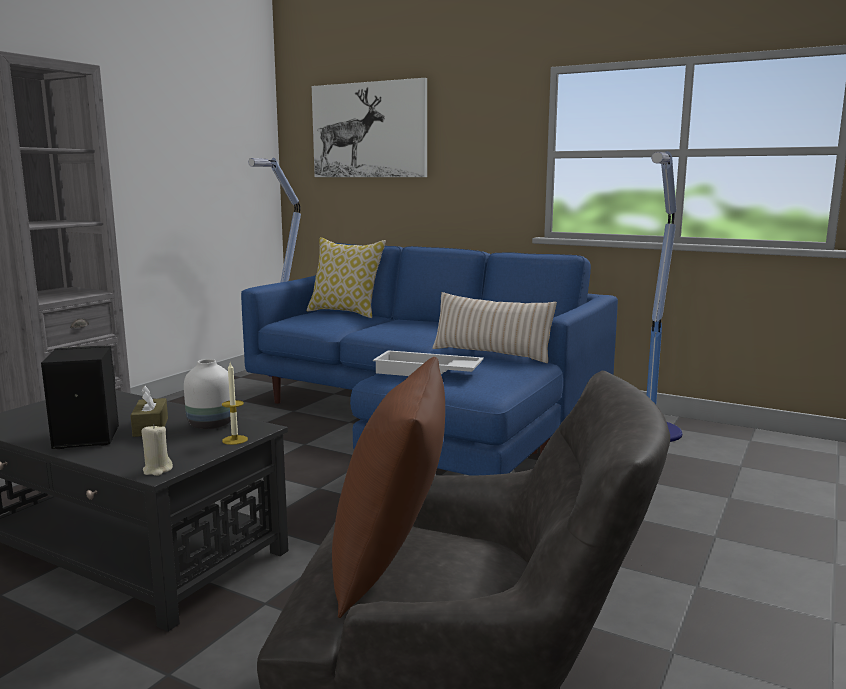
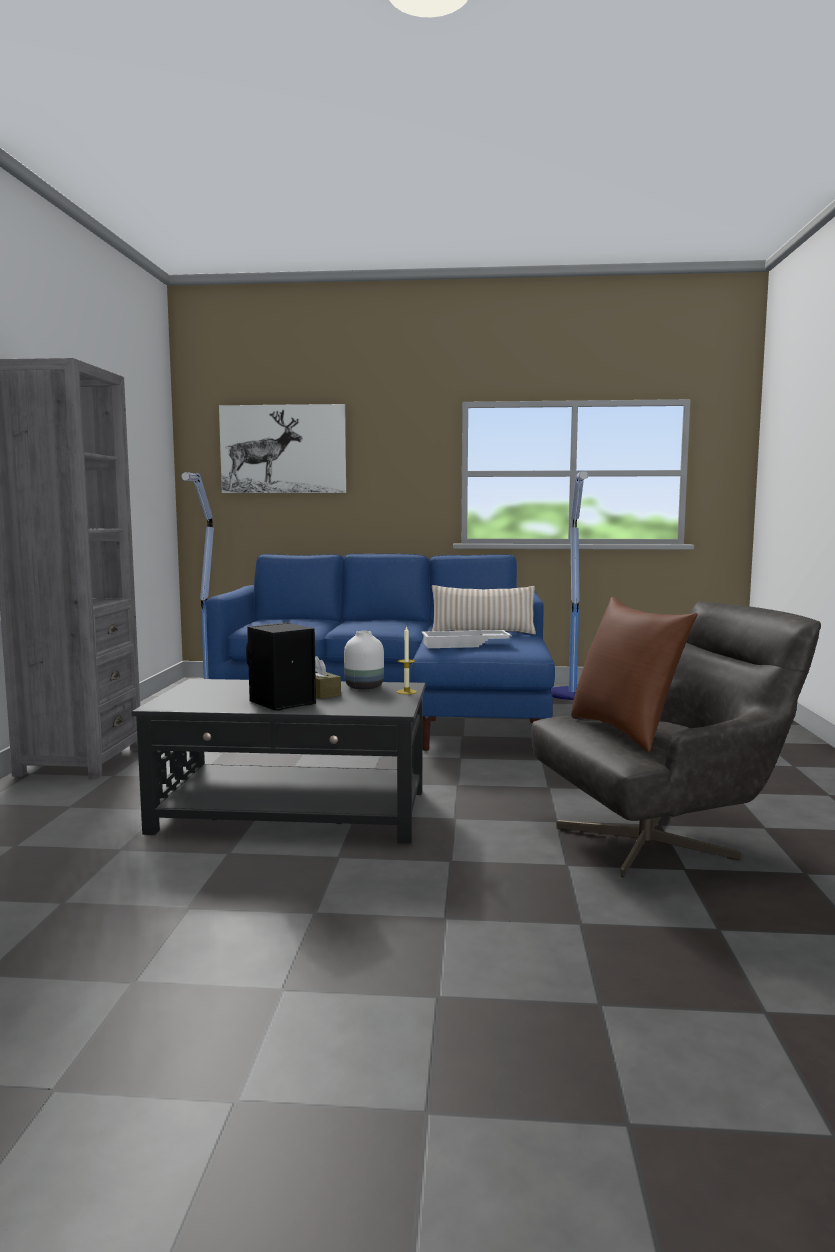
camera: 25 degrees left, 5 degrees down
beige candle [142,424,173,476] -> none
pillow [307,237,386,318] -> none

